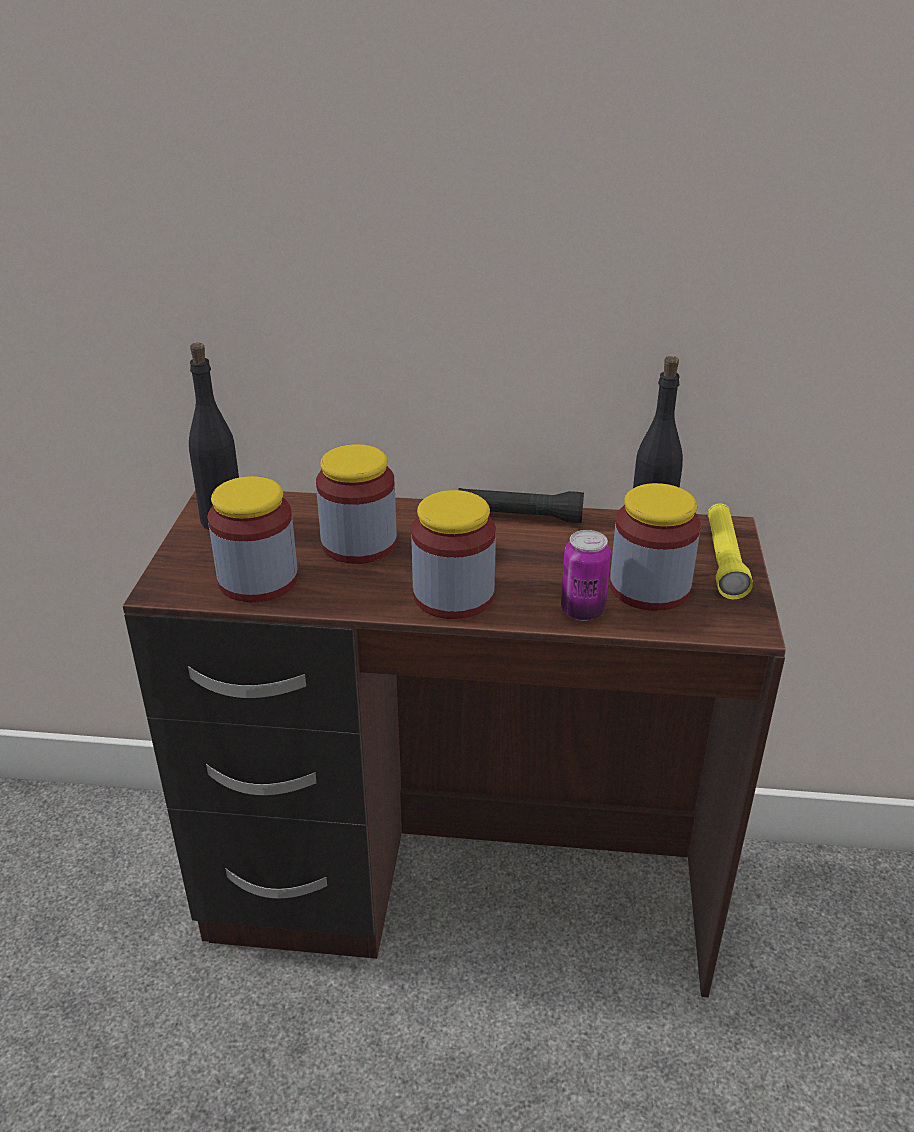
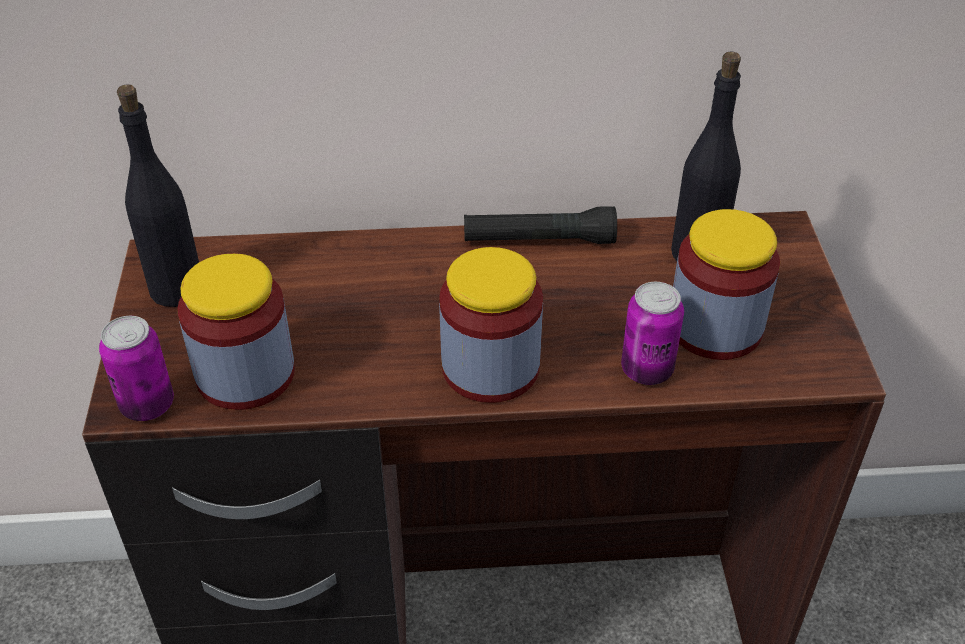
camera: 10 degrees left, 10 degrees up
jar [316,444,397,564] -> none
yellow flashlight [708,503,753,599] -> none
none -> can [99,316,174,421]

